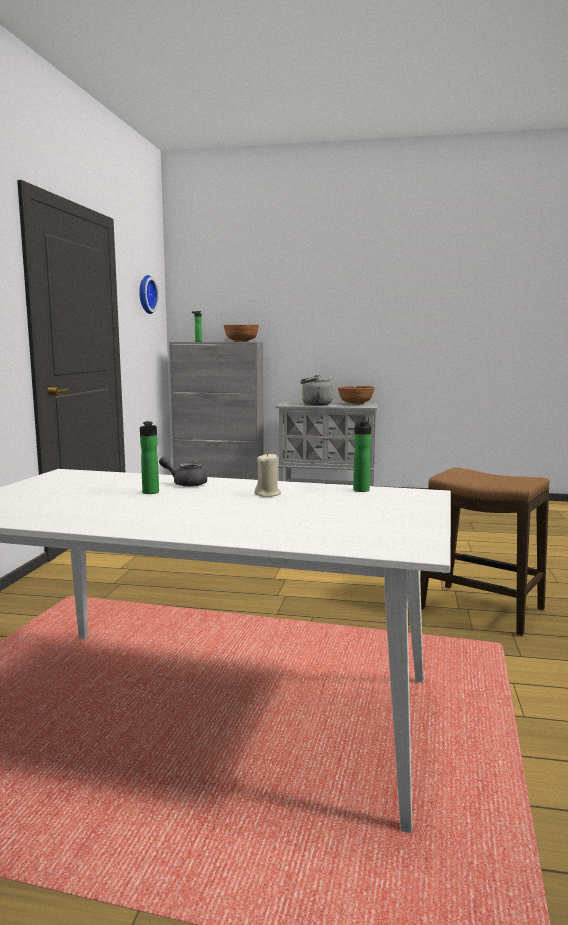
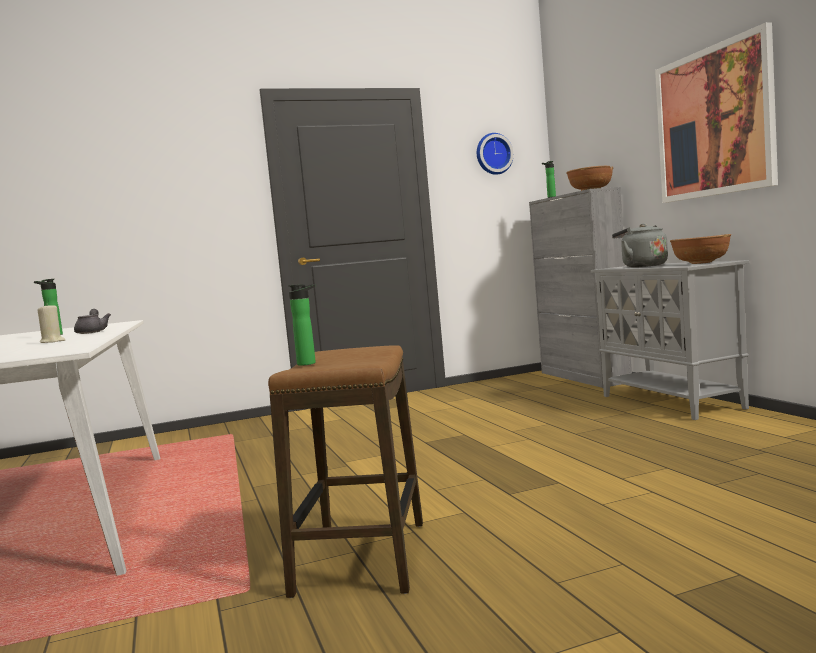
camera: 60 degrees right, 5 degrees down
bottle [353,421,371,492] -> bottle moved to [288,284,316,366]
none -> picture [655,22,778,203]

